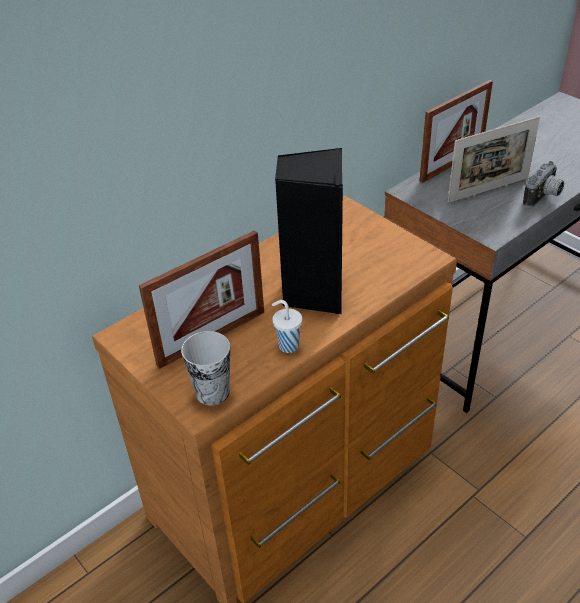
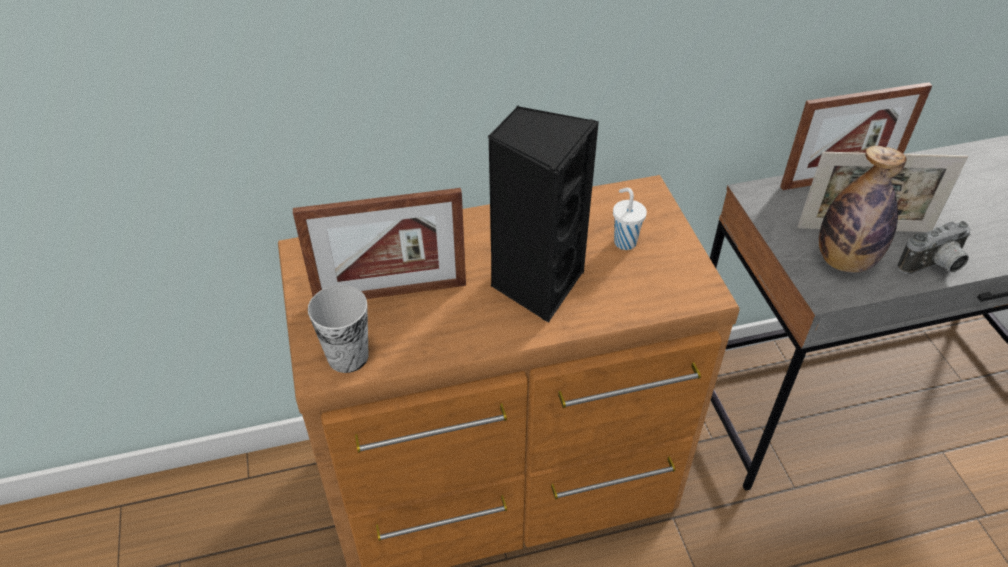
camera: 25 degrees right, 5 degrees up
white cup [272,300,302,353] -> white cup moved to [613,188,647,250]
none -> bottle [819,146,907,273]

